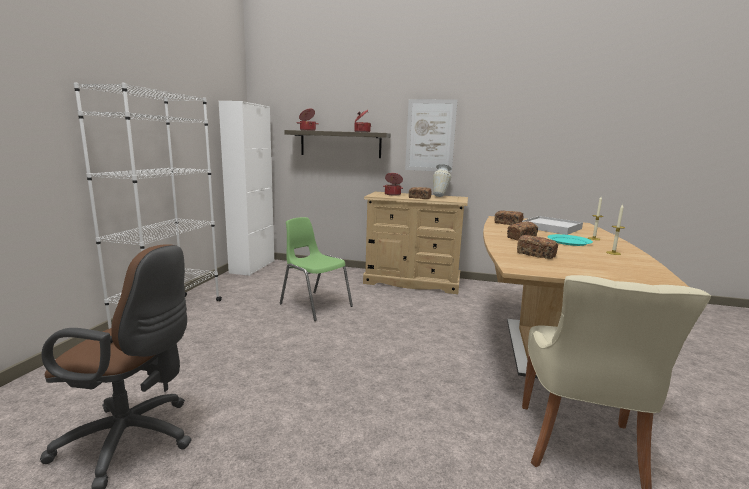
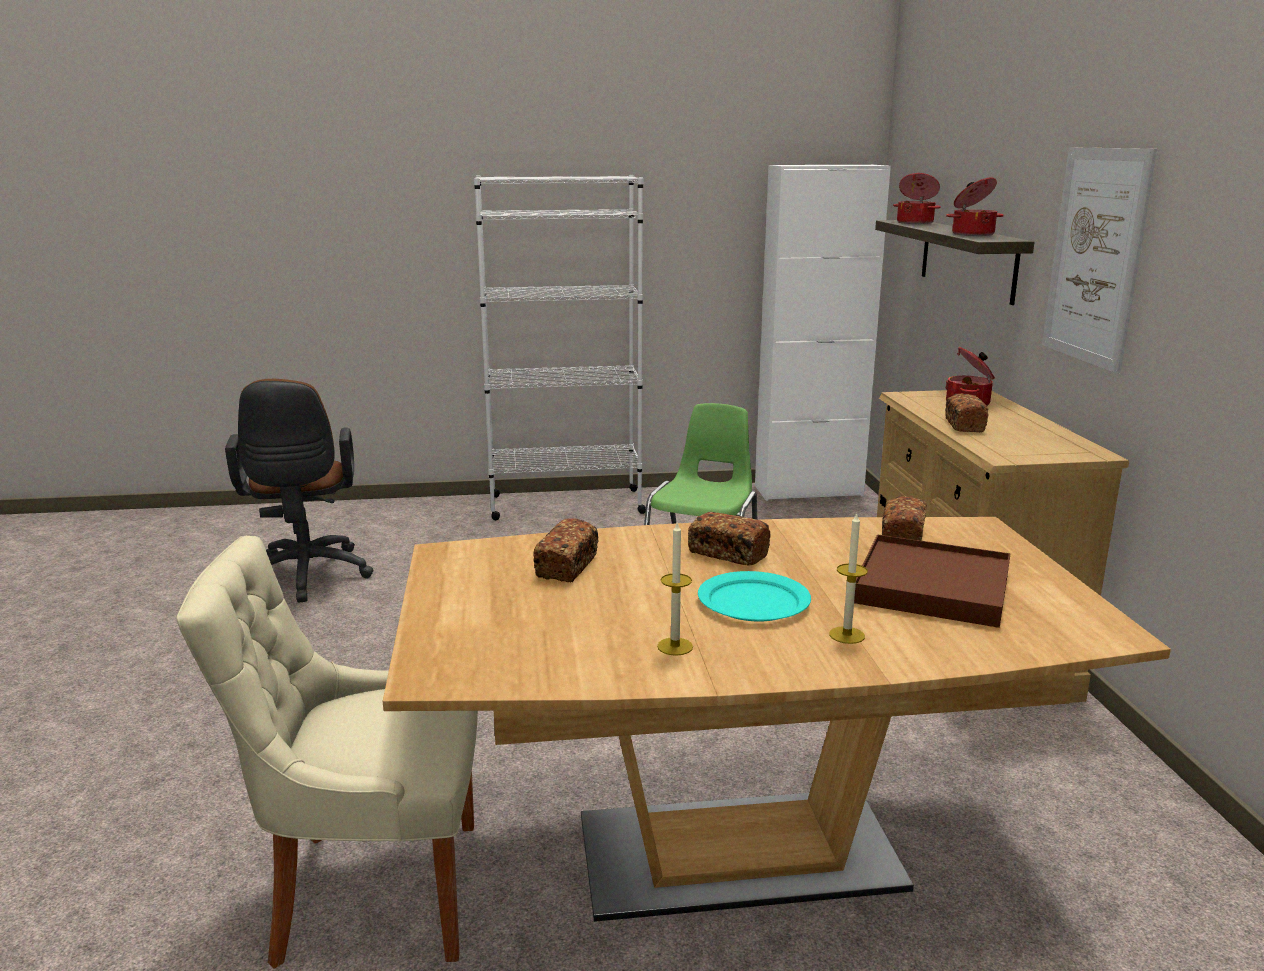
camera: 70 degrees right, 5 degrees up
vase [433,164,452,197] -> none
white tray [522,216,583,235] -> brown tray [854,534,1010,628]

